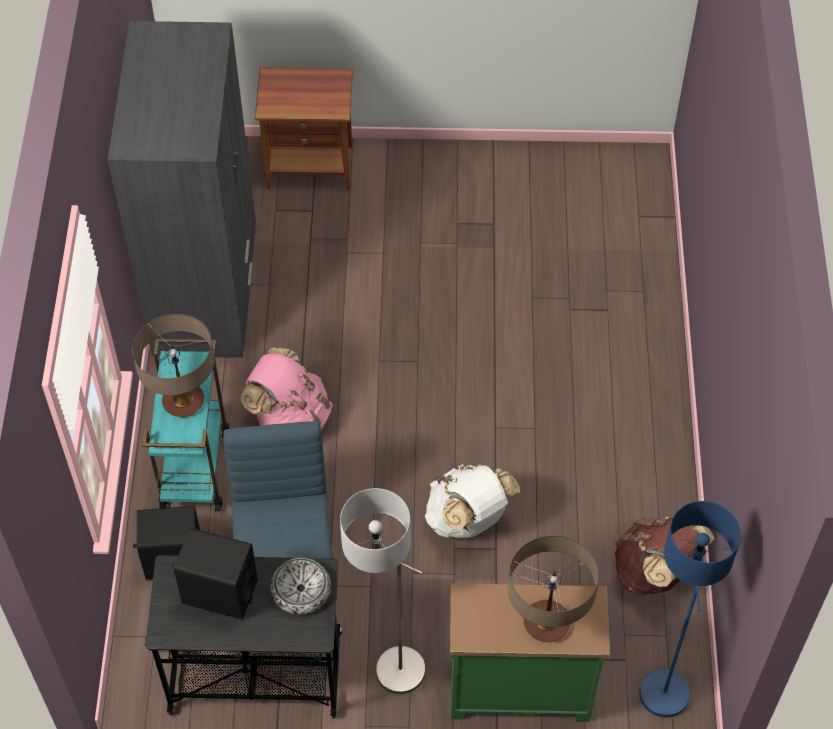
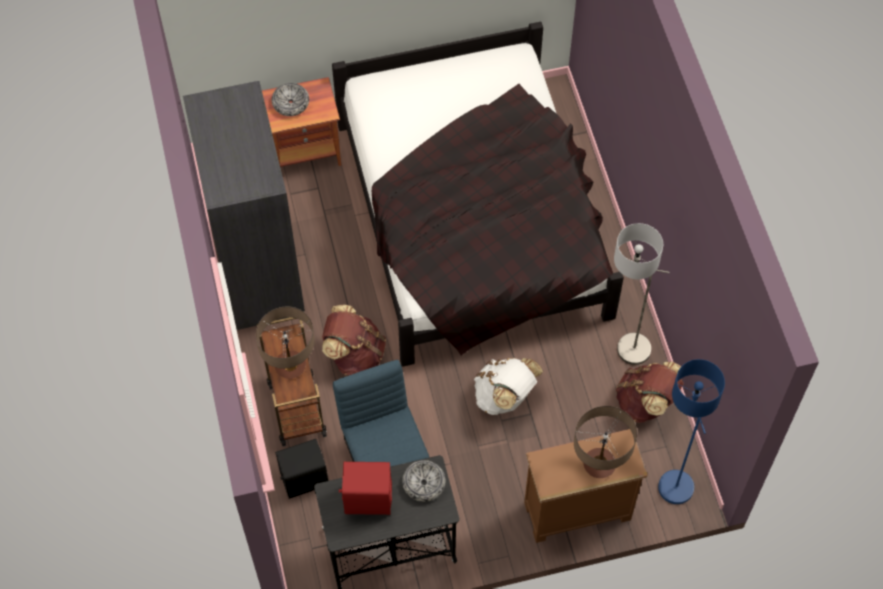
camera: 15 degrees left, 5 degrees up
turquoise cart [142,339,229,513] -> brown cart [257,317,327,447]
black speaker [171,528,258,620] -> red speaker [339,462,392,515]
pink backpack [240,347,333,431] -> brown backpack [322,305,386,376]
grey floor lamp [340,488,425,694] -> grey floor lamp moved to [614,223,669,365]
green dresser [450,583,610,722] -> brown dresser [524,429,648,543]
none -> bowl [272,83,309,116]
none -> black bed [332,22,624,367]

